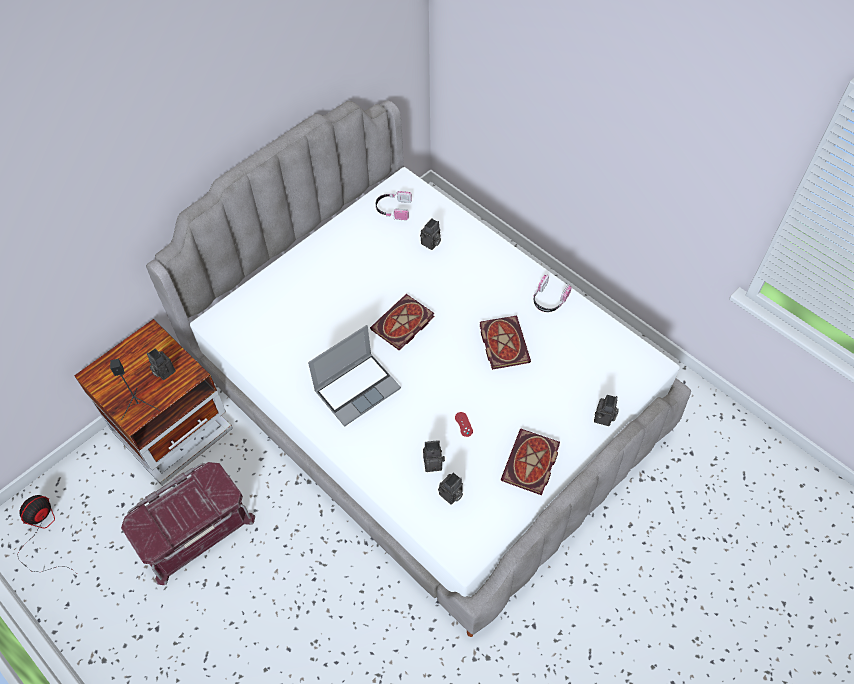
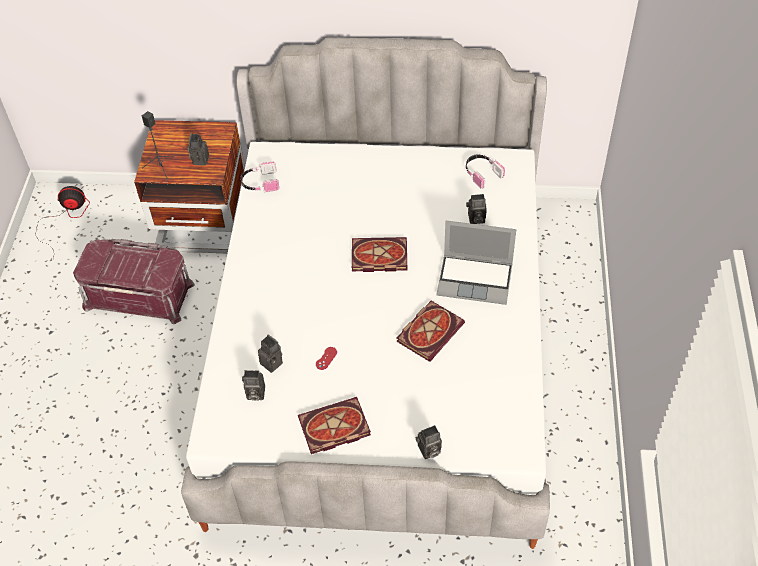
camera: 50 degrees right, 5 degrees down
laptop [308,325,401,427] -> laptop moved to [437,221,516,305]
headphones [534,275,572,312] -> headphones moved to [241,162,279,192]

